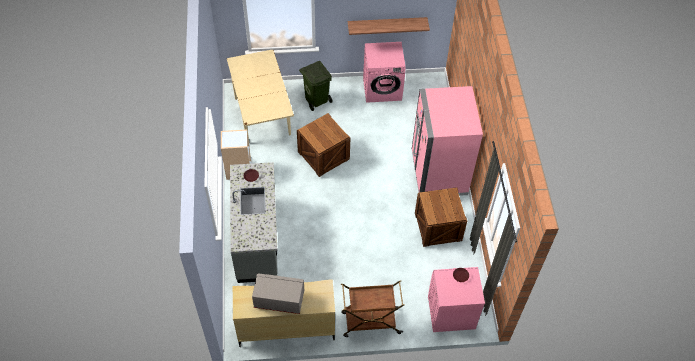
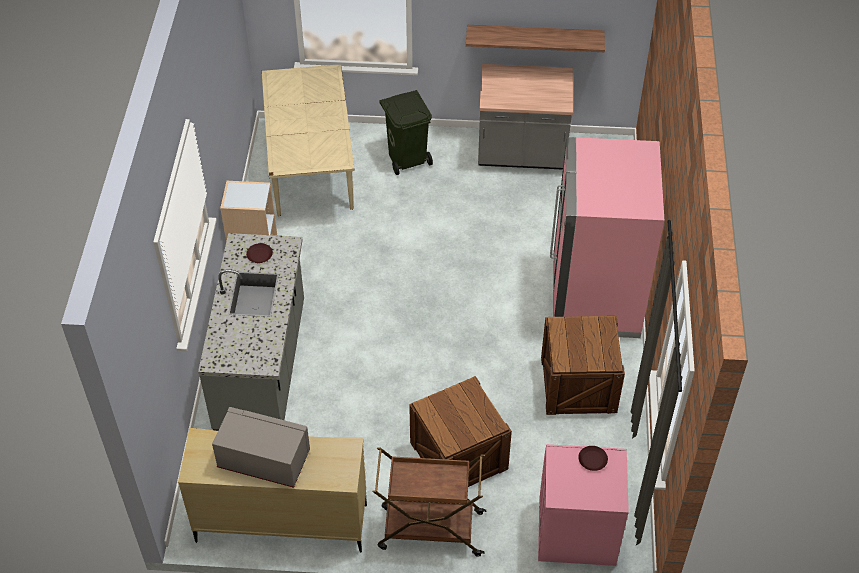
camera: 10 degrees right, 5 degrees down
crate [297,113,350,177] -> crate moved to [409,376,512,487]
pink washing machine [363,42,406,103] -> grey counter [478,64,573,170]

